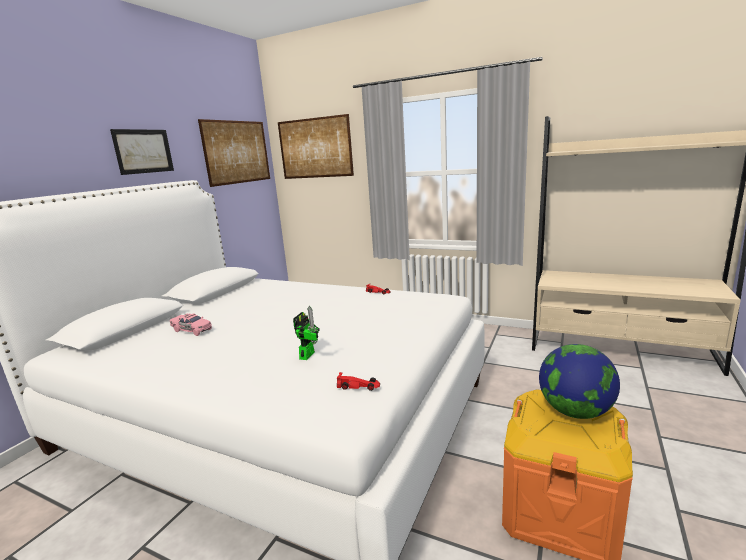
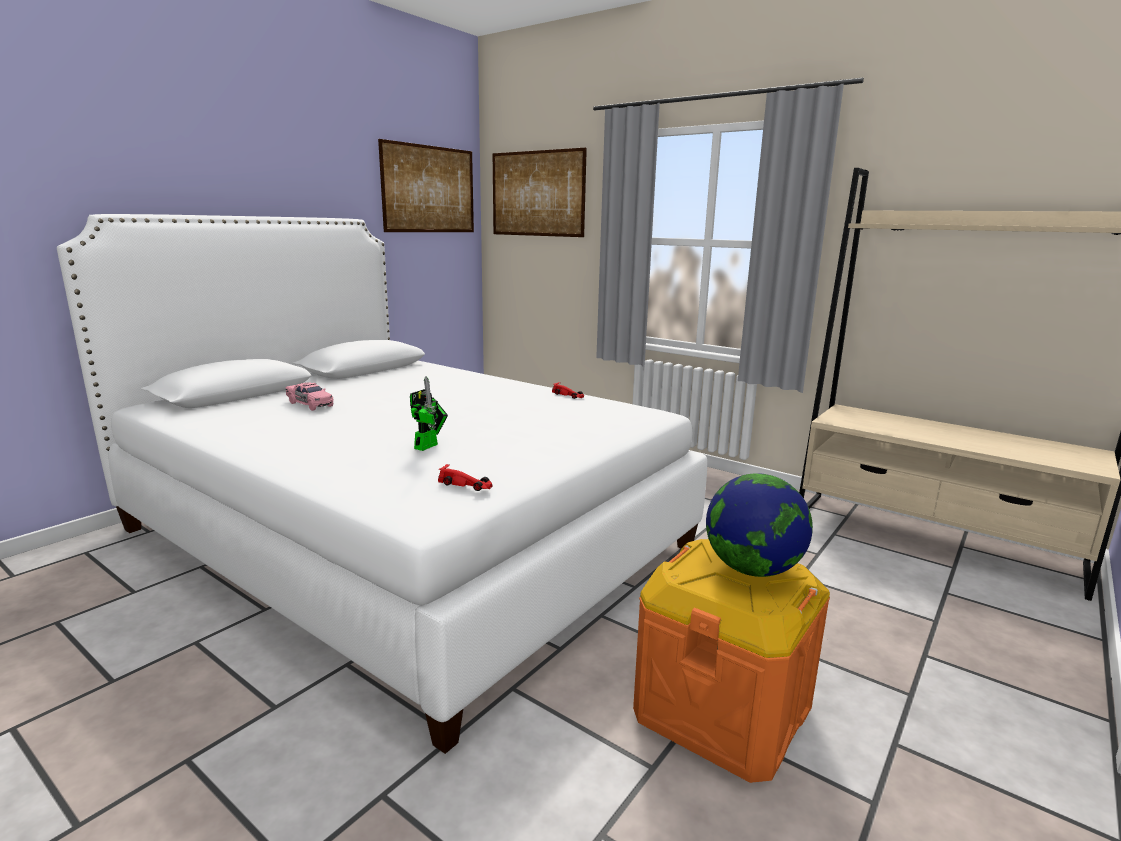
camera: 10 degrees right, 0 degrees up
picture [110,129,174,175] -> none

